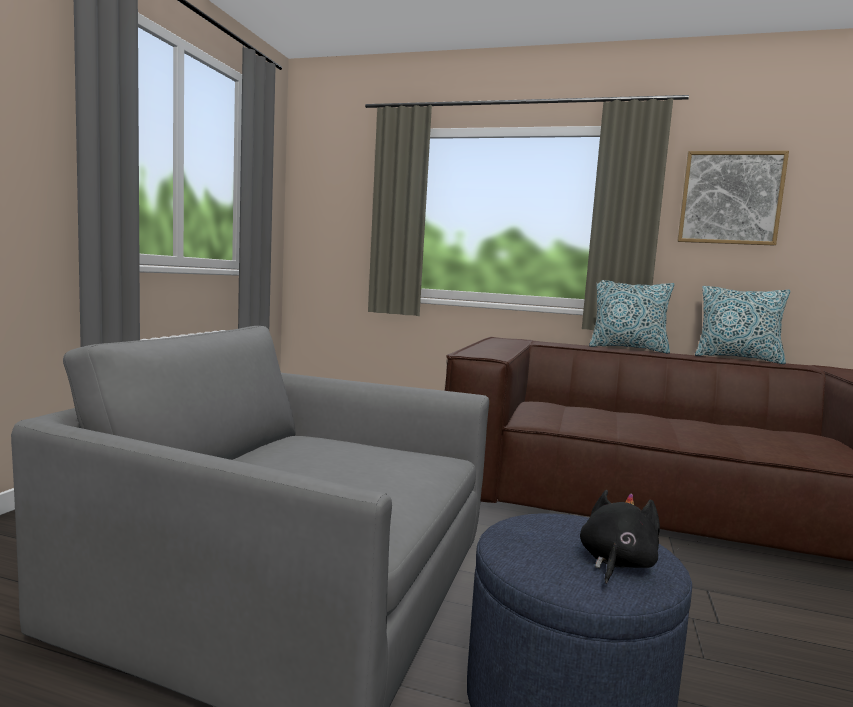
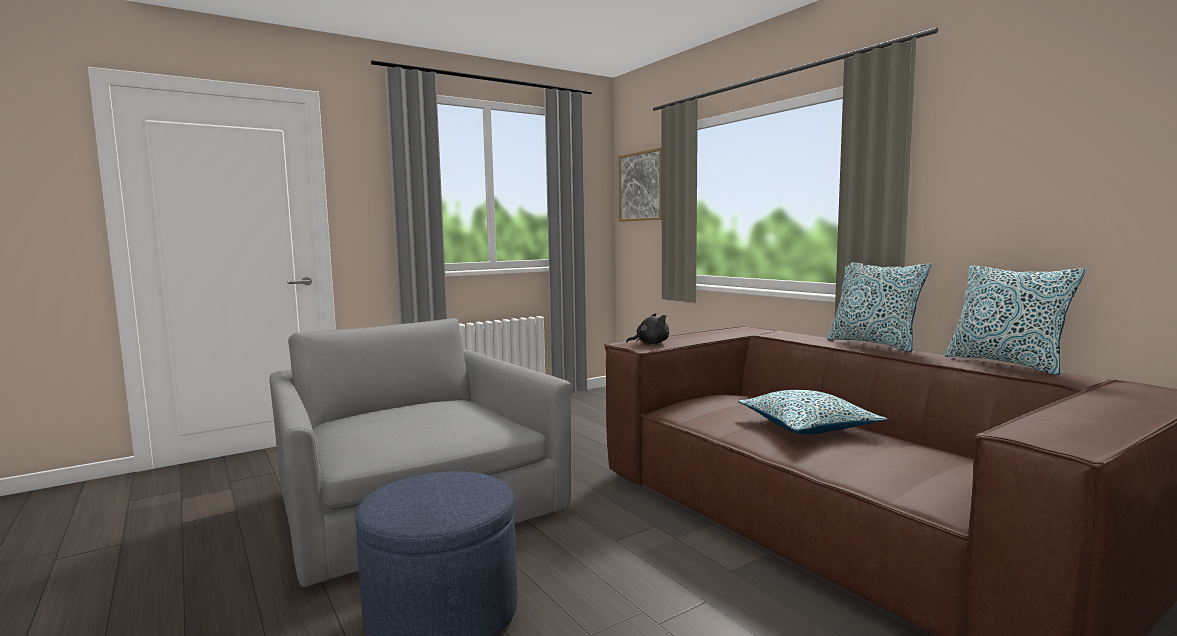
camera: 40 degrees right, 0 degrees up
black plush toy [580,490,660,584] -> black plush toy moved to [626,313,669,344]
picture [677,151,789,245] -> picture moved to [619,148,662,222]
none -> pillow [738,390,887,434]

